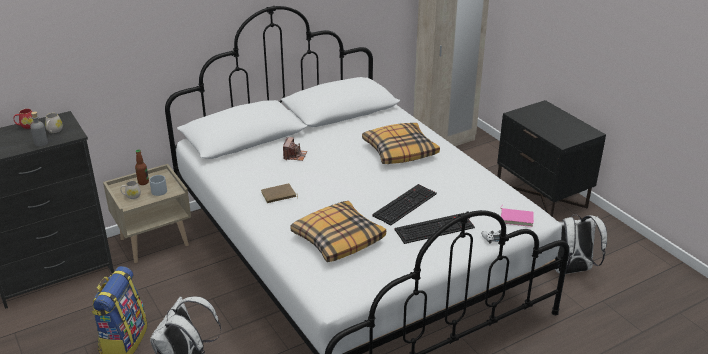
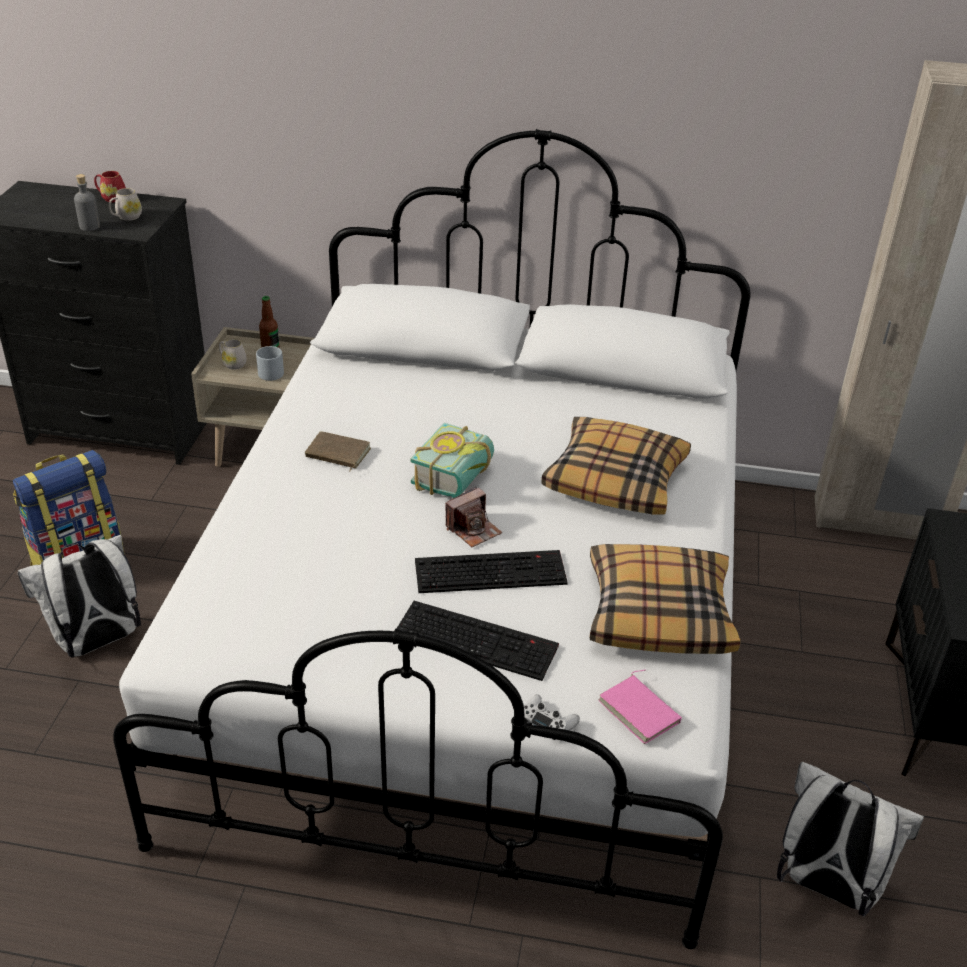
camera: 40 degrees right, 5 degrees up
camera [283,137,307,161] -> camera moved to [446,486,502,547]
pillow [290,201,386,262] -> pillow moved to [590,544,740,654]
none -> book [410,423,494,498]

